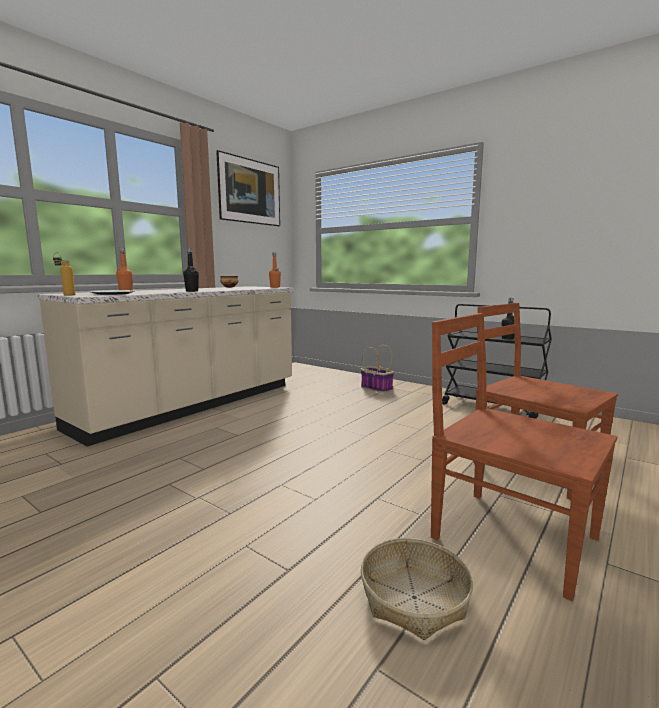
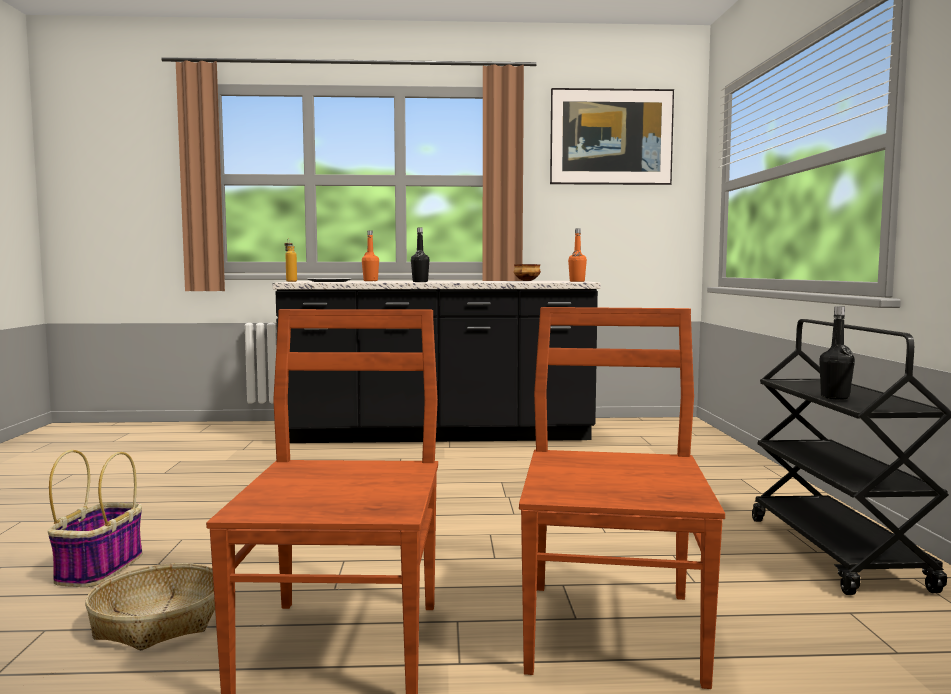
camera: 50 degrees right, 5 degrees down
beige counter [37,286,294,446] -> black counter [273,281,600,443]
basket [361,345,394,393] -> basket moved to [48,450,143,587]

